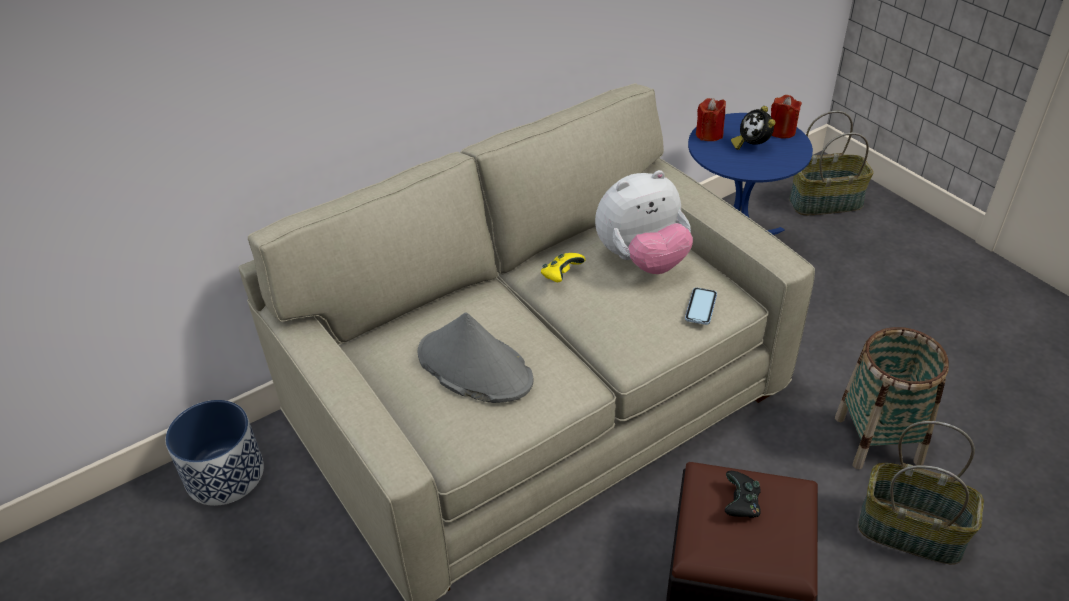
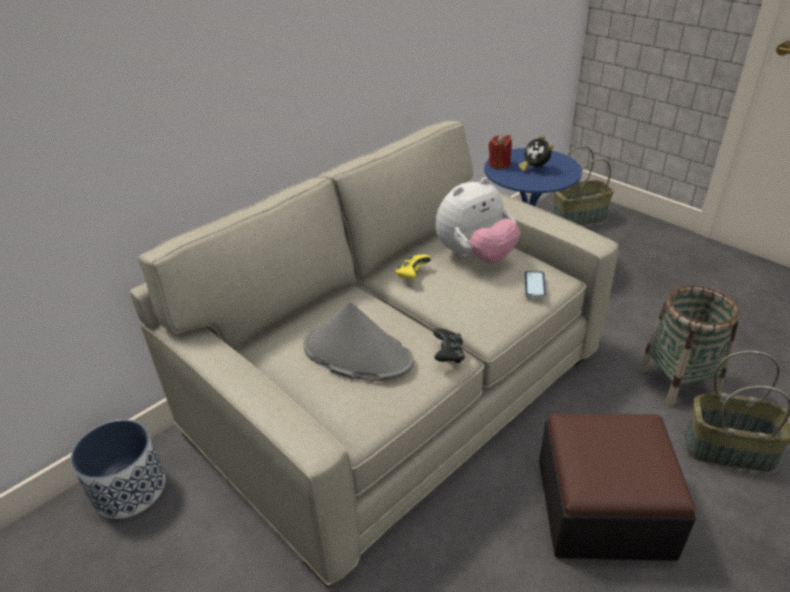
camera: 10 degrees left, 5 degrees down
black game controller [725,471,761,518] -> black game controller moved to [433,328,465,363]
red candle [771,95,802,138] -> none

